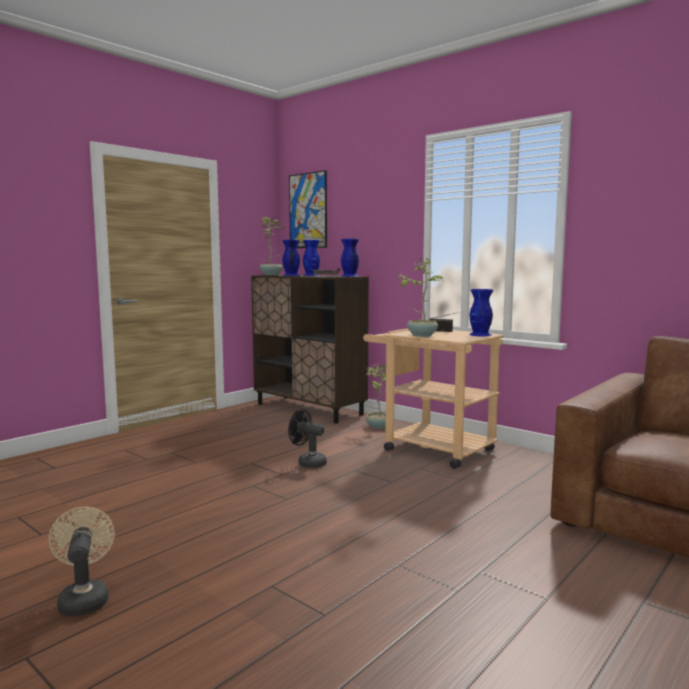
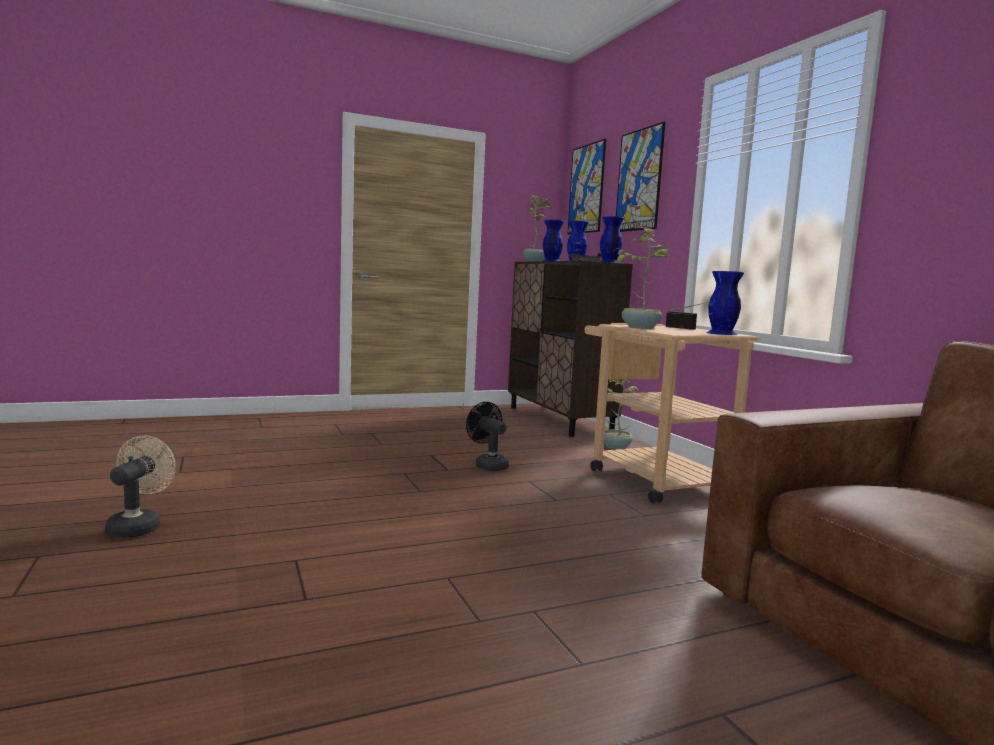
camera: 25 degrees right, 0 degrees up
none -> picture [616,122,665,232]

